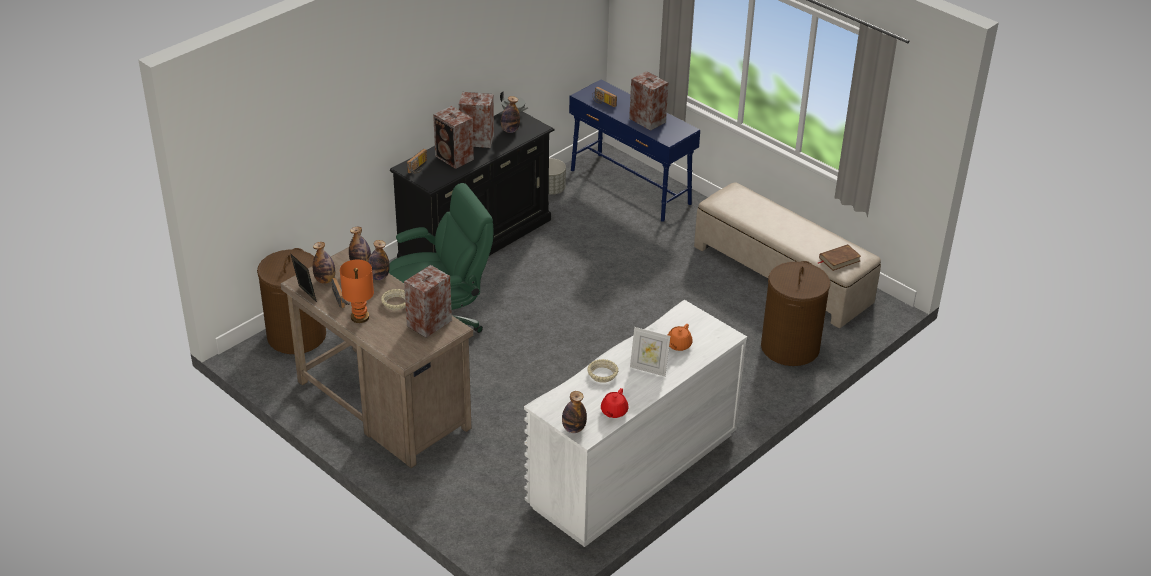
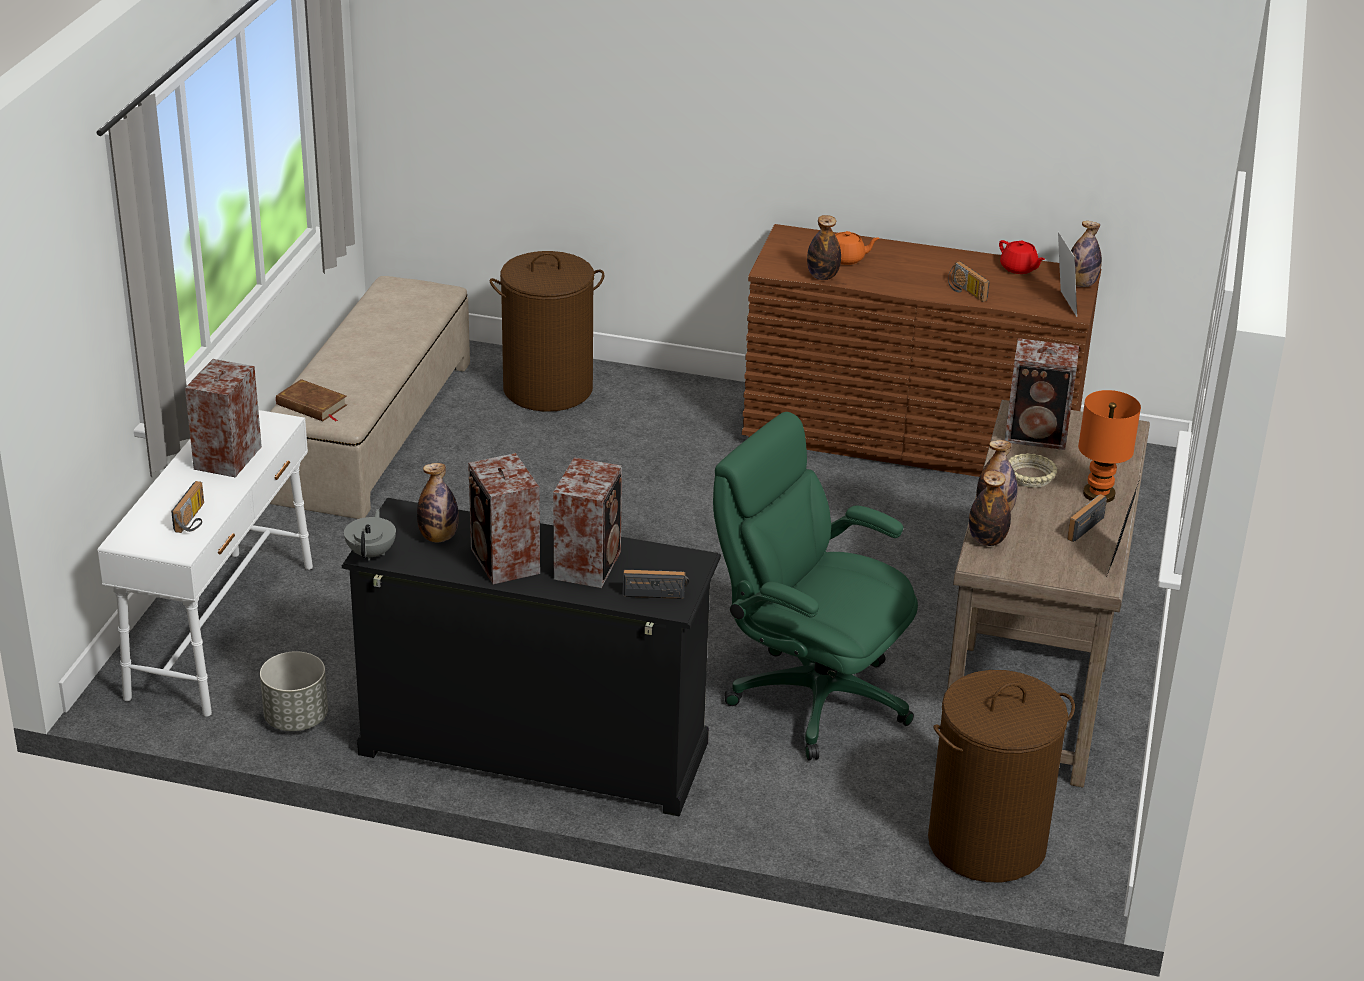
camera: 120 degrees left, 5 degrees down
bottle [313,242,335,284] -> bottle moved to [807,215,841,280]
white dresser [524,300,747,547] -> brown dresser [742,224,1101,477]
blue console table [569,80,700,222] -> white console table [98,410,313,717]
beige bowl [587,359,618,383] -> radio [948,261,989,302]
red teapot [601,388,629,418] -> red teapot turned 60 degrees clockwise [999,240,1045,274]
picture frame [630,327,670,376] -> picture frame moved to [1058,232,1077,317]
brown book [818,244,861,271] -> brown book moved to [276,379,347,421]

